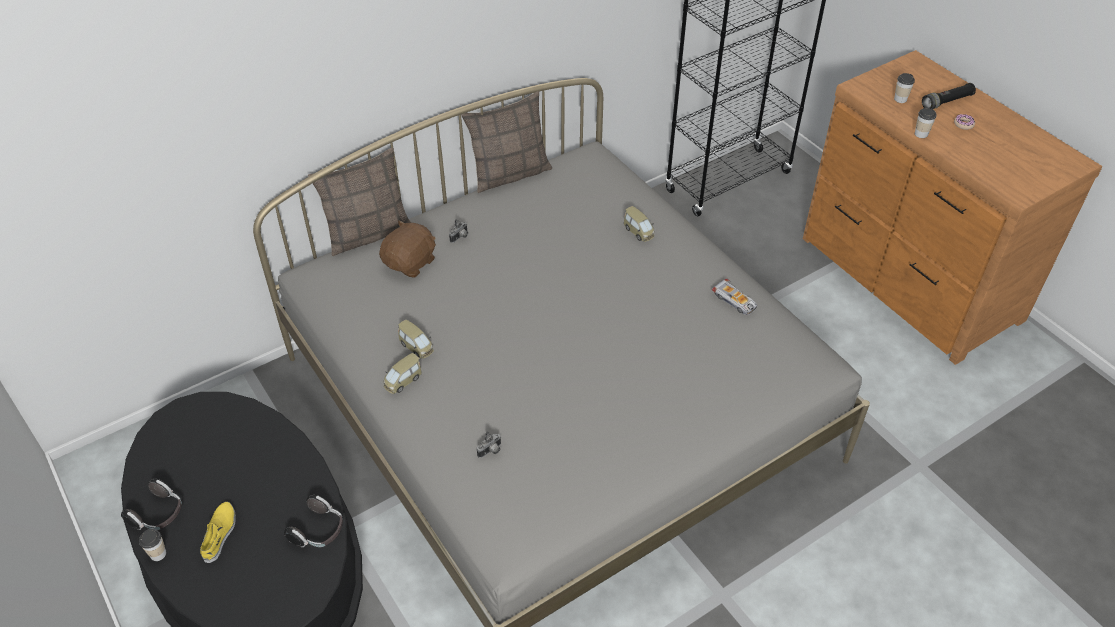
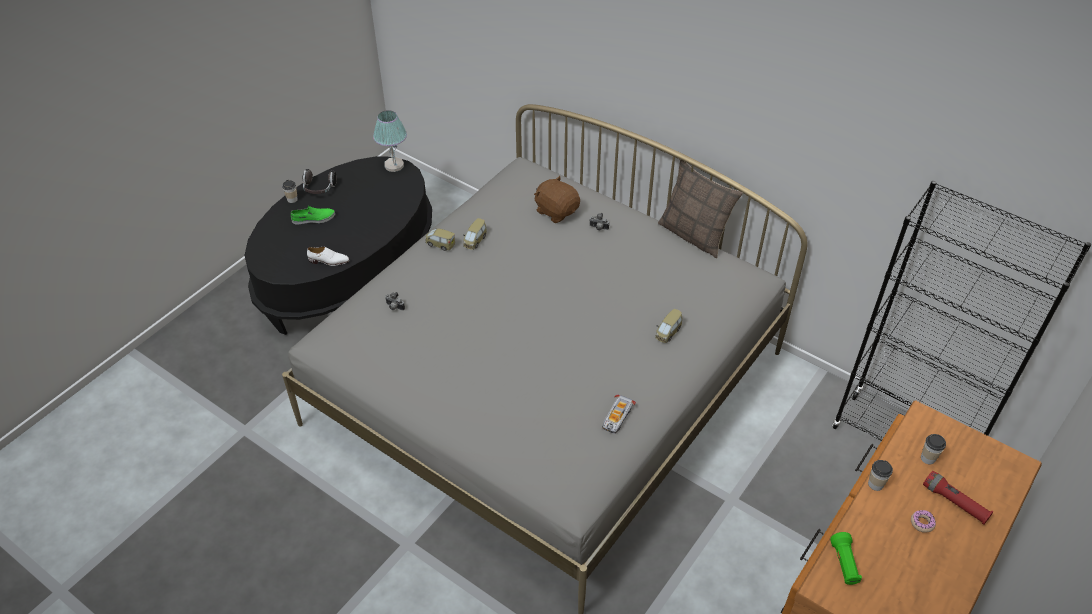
camera: 70 degrees right, 0 degrees up
yellow shoe [200,502,236,563] -> green shoe [291,206,335,225]
headphones [284,495,343,547] -> white shoe [307,247,349,266]
pillow [308,148,411,256] -> none
brown plush toy [379,220,436,277] -> brown plush toy turned 150 degrees counterclockwise [534,176,580,223]
black flashlight [922,83,976,109] -> red flashlight [923,471,993,525]
none -> table lamp [373,110,407,172]
none -> green flashlight [830,532,862,585]

